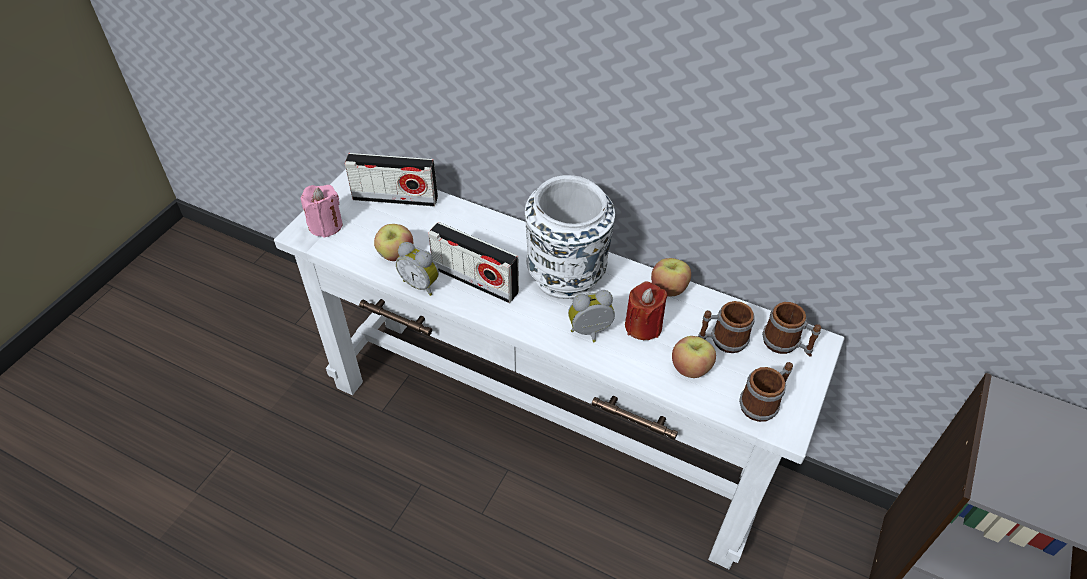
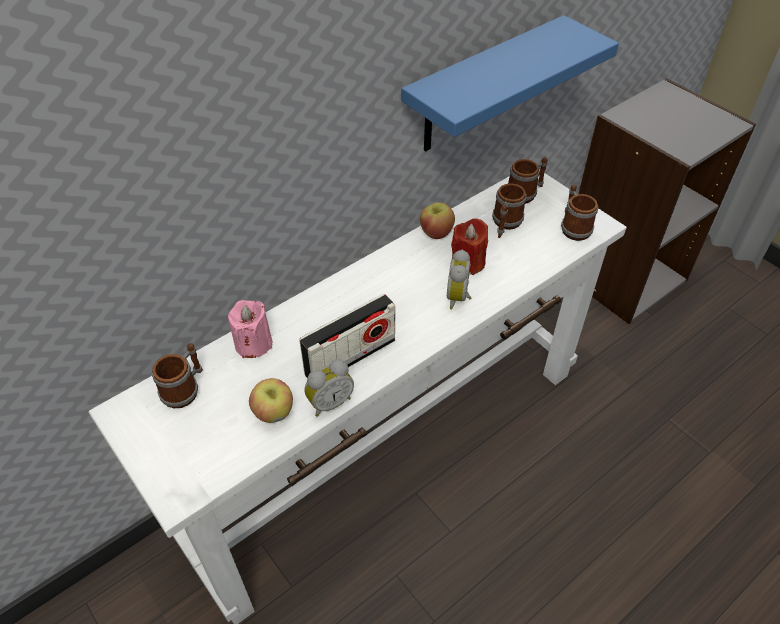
camera: 65 degrees left, 0 degrees up
pink candle [301,185,342,238] -> pink candle moved to [228,300,272,358]
radio [345,153,438,206] -> mug [152,343,203,408]
white vase [525,175,615,299] -> none
apple [672,336,716,378] -> none
none -> blue shelf [401,15,619,152]

